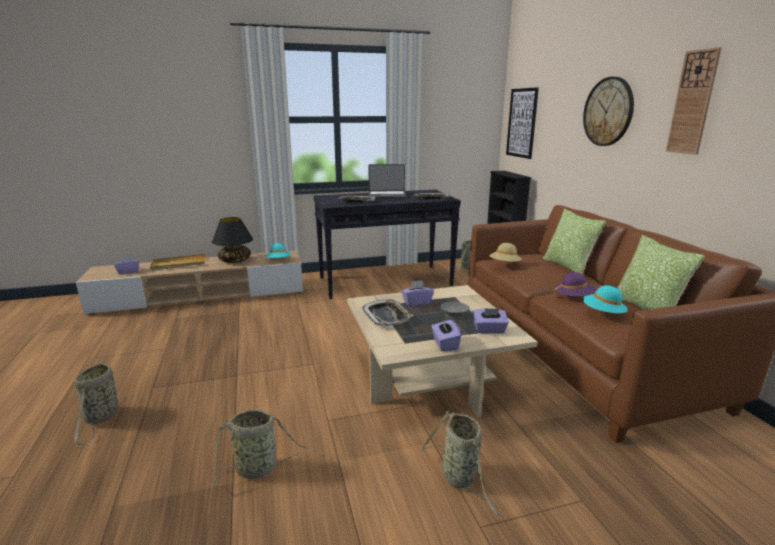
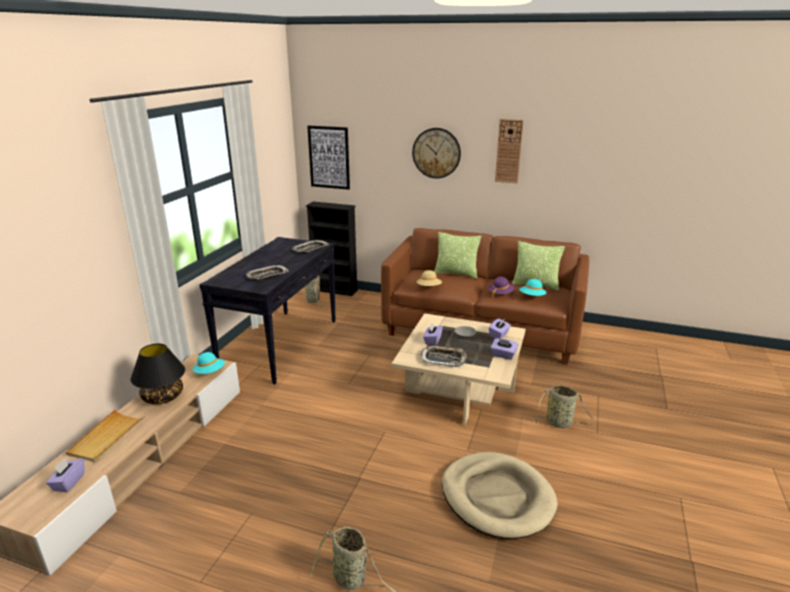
camera: 55 degrees left, 5 degrees up
basket [211,409,316,486] -> beige dog bed [442,452,558,539]
laptop [368,164,406,199] -> none

